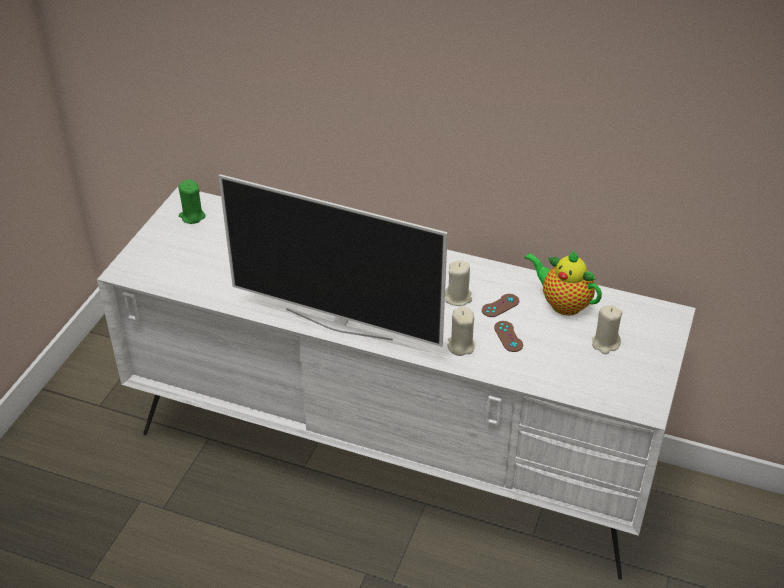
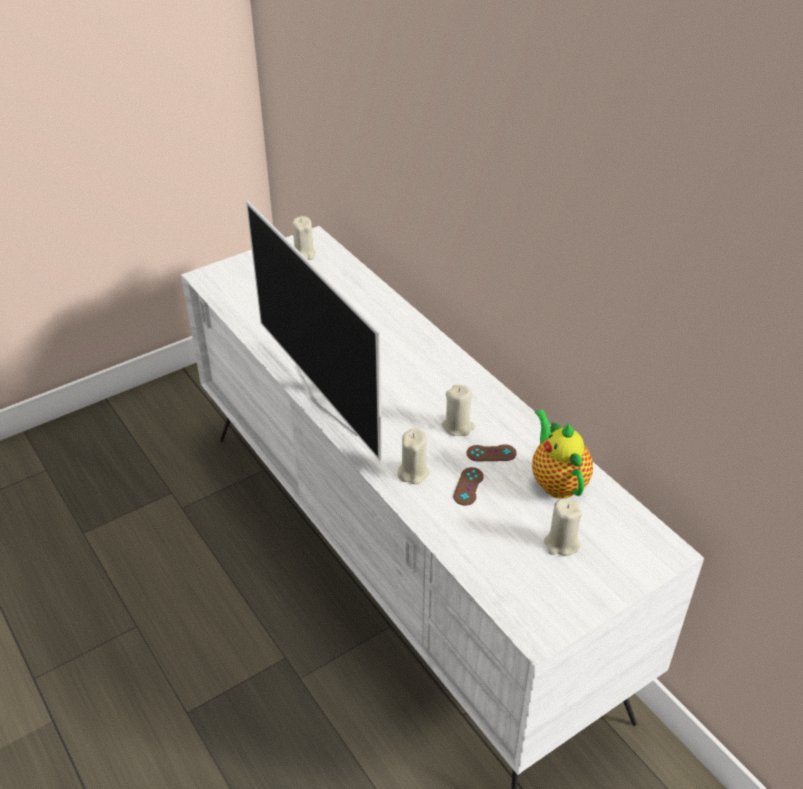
camera: 35 degrees right, 0 degrees up
green candle [178,179,206,224] -> beige candle [292,216,316,260]

